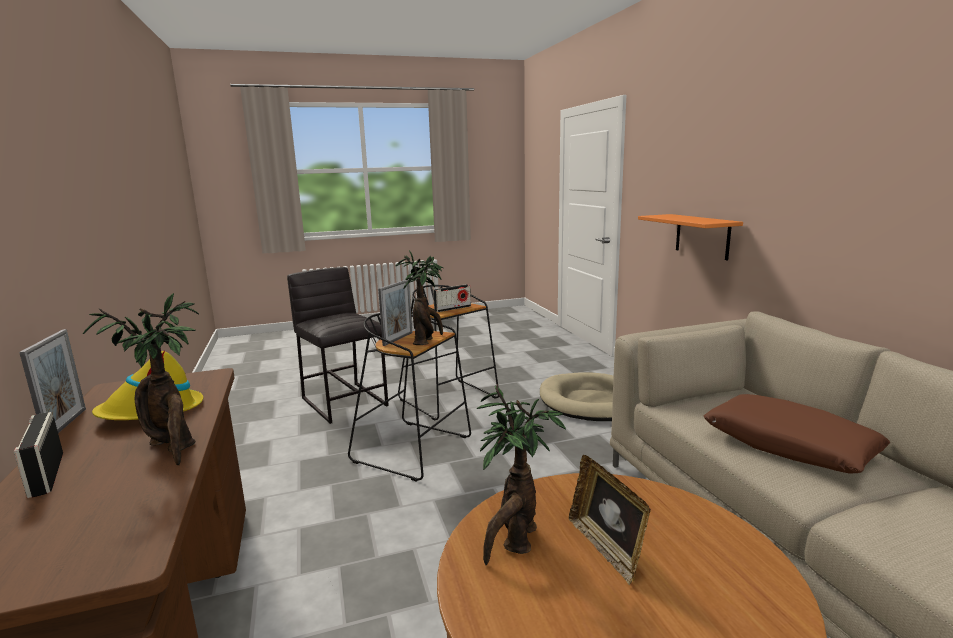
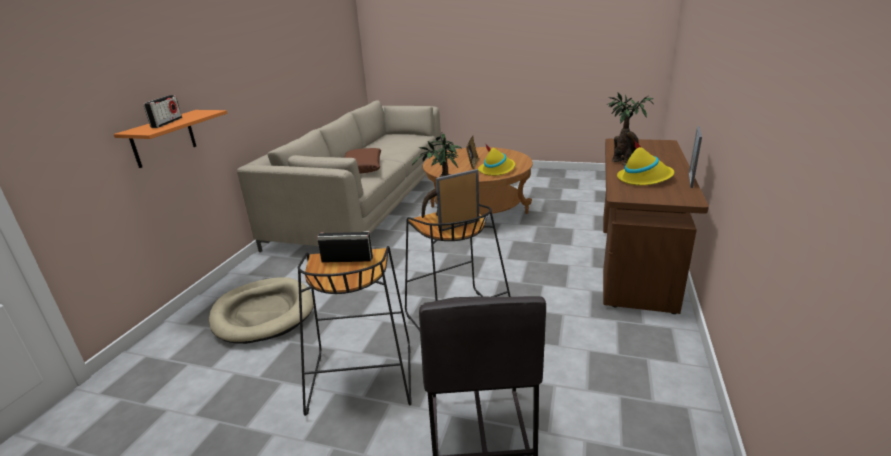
camera: 145 degrees left, 10 degrees up
radio [14,412,63,498] -> radio moved to [143,95,182,128]
potted plant [477,384,566,565] -> yellow hat [478,143,515,176]

